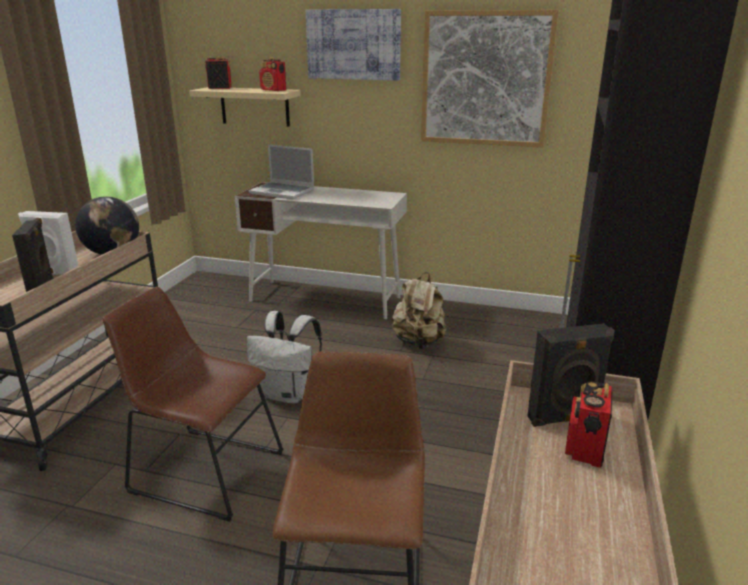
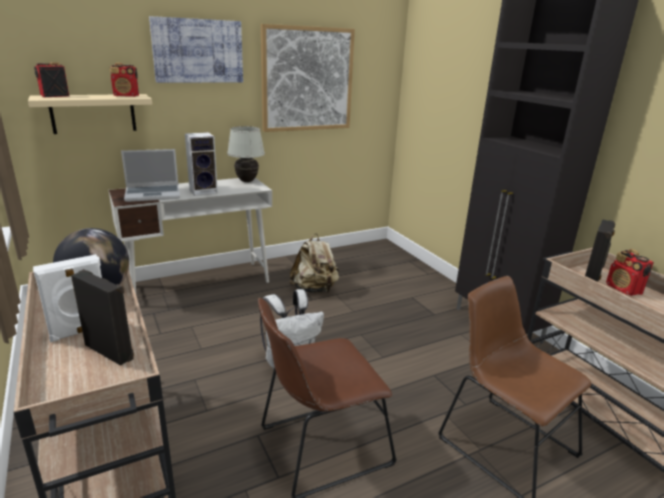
camera: 45 degrees left, 0 degrees up
none -> speaker [185,132,218,196]
none -> white table lamp [227,126,265,182]

